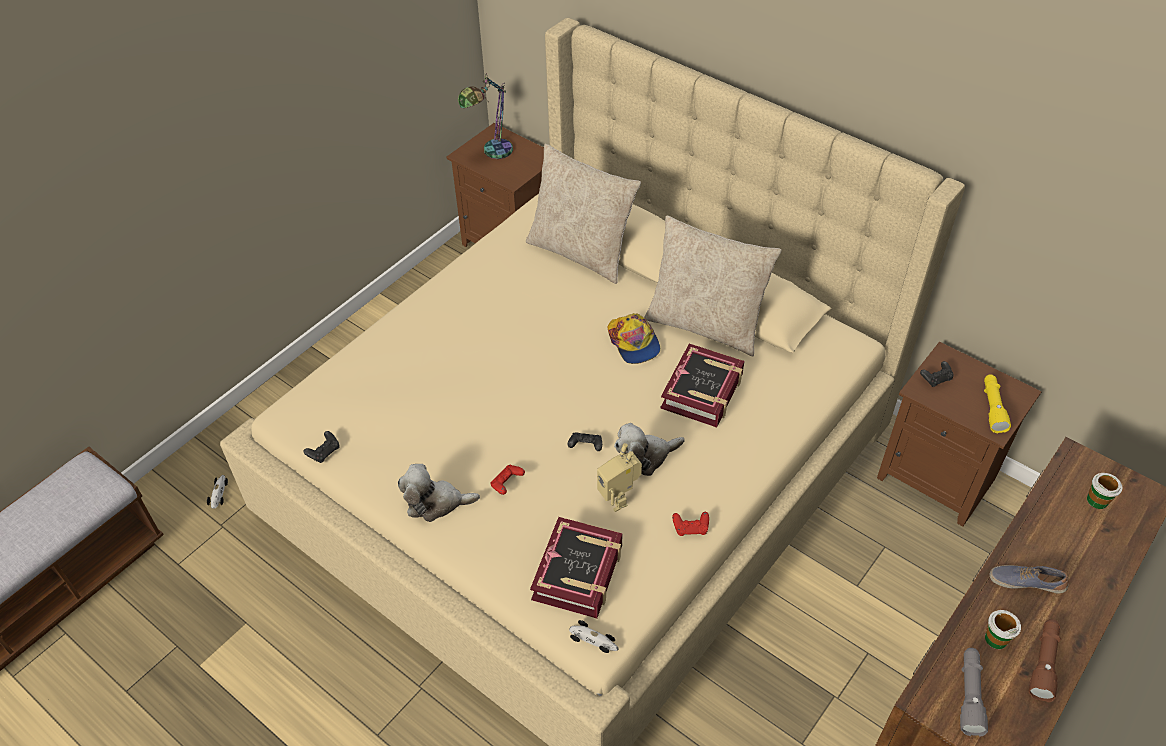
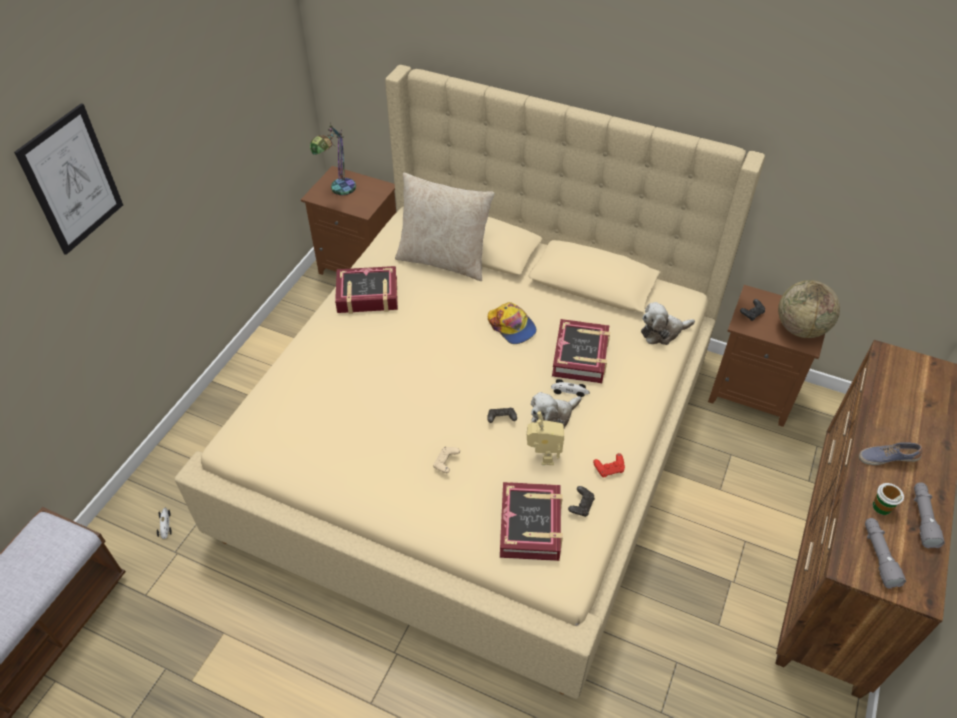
camera: 15 degrees left, 0 degrees up
black game controller [303,431,339,463] -> black game controller moved to [568,486,595,517]
plush toy [398,464,480,522] -> plush toy moved to [641,302,695,345]
red game controller [491,465,525,495] -> beige game controller [433,447,460,473]
toy car [569,620,619,653] -> toy car moved to [551,379,590,397]
toy robot [597,443,642,512] -> toy robot turned 135 degrees counterclockwise [527,411,564,465]
beige pillow [644,216,782,356] -> none
yellow flashlight [984,374,1011,433] -> globe [778,280,840,338]
brown flashlight [1029,619,1061,702] -> grey flashlight [914,482,945,548]
cup [1087,473,1123,509] -> none
none -> picture [14,103,123,255]
none -> book [335,266,398,314]

